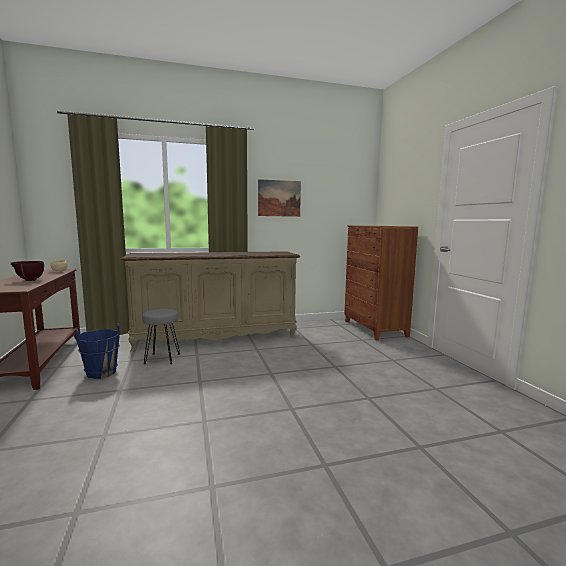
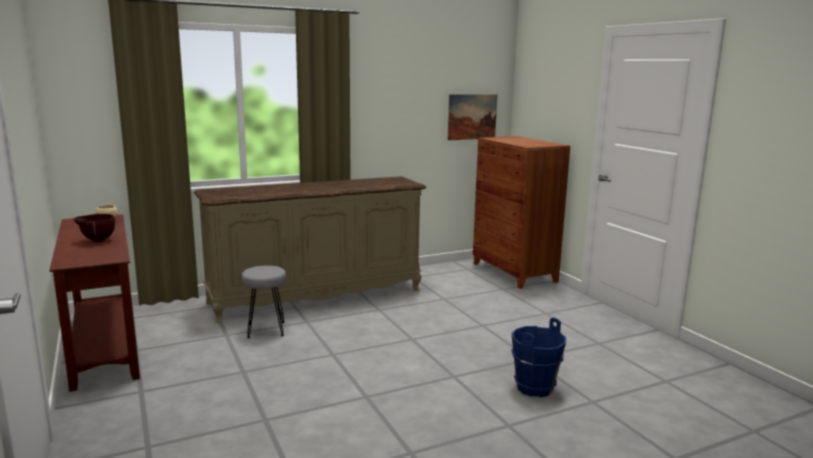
camera: 10 degrees left, 5 degrees up
blue bucket [75,323,120,379] -> blue bucket moved to [511,318,566,397]
picture [258,179,301,217] -> picture moved to [448,94,497,140]

